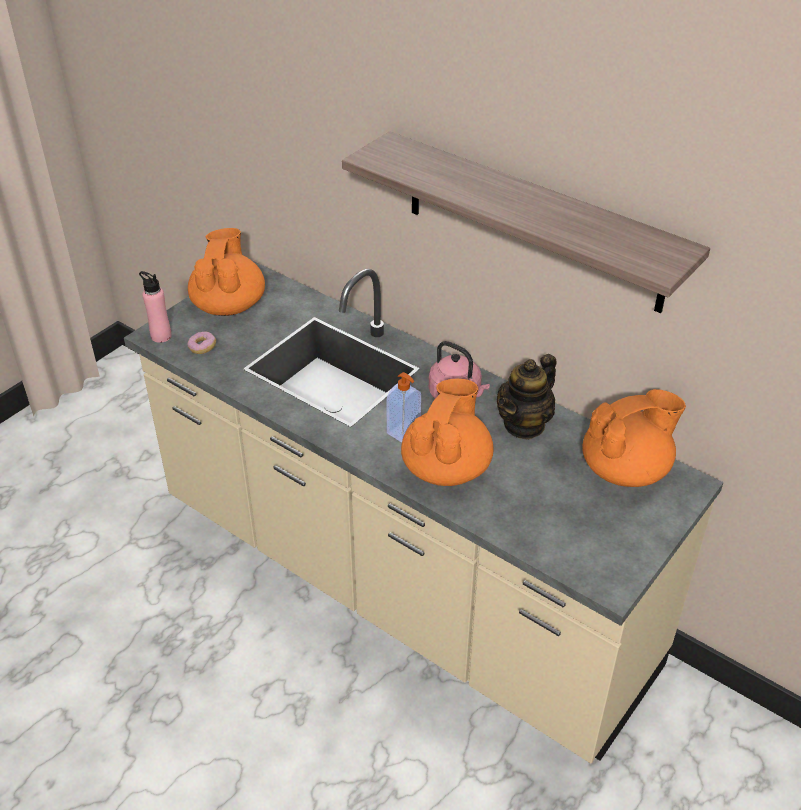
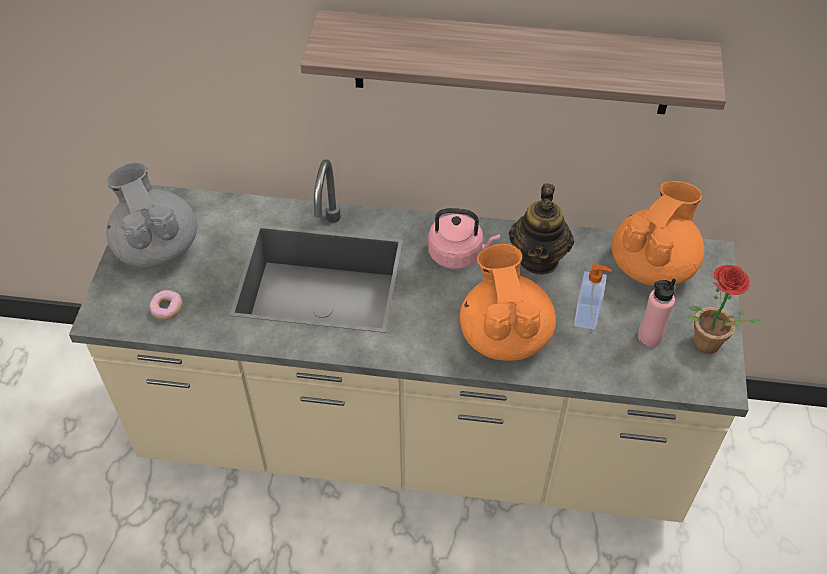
camera: 30 degrees left, 10 degrees up
pink bottle [139,271,171,343] -> pink bottle moved to [638,279,676,347]
orange teapot [188,228,265,316] -> grey teapot [106,162,197,268]
soap dispenser [386,372,421,442] -> soap dispenser moved to [574,264,612,330]
none -> potted plant [688,265,763,354]

